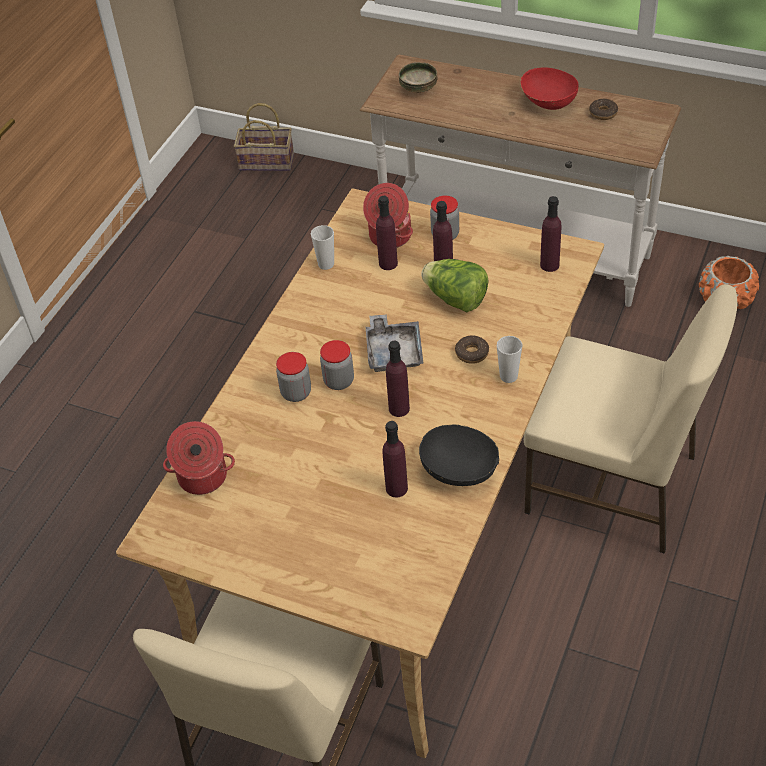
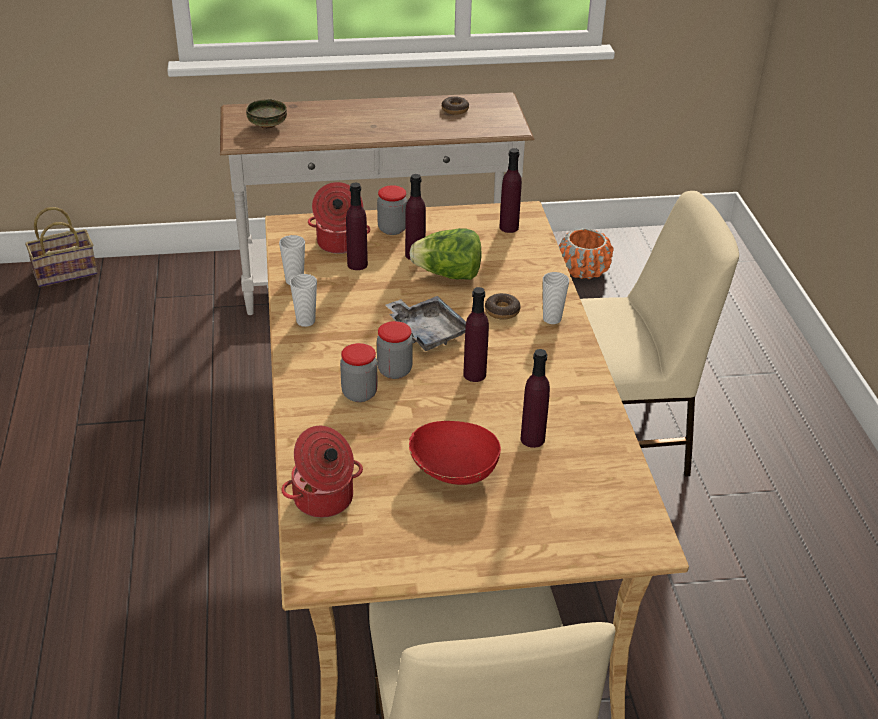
camera: 35 degrees left, 10 degrees down
black bowl [419,424,499,486] -> none
red bowl [520,67,579,110] -> red bowl moved to [409,421,501,485]
none -> cup [290,274,317,327]

